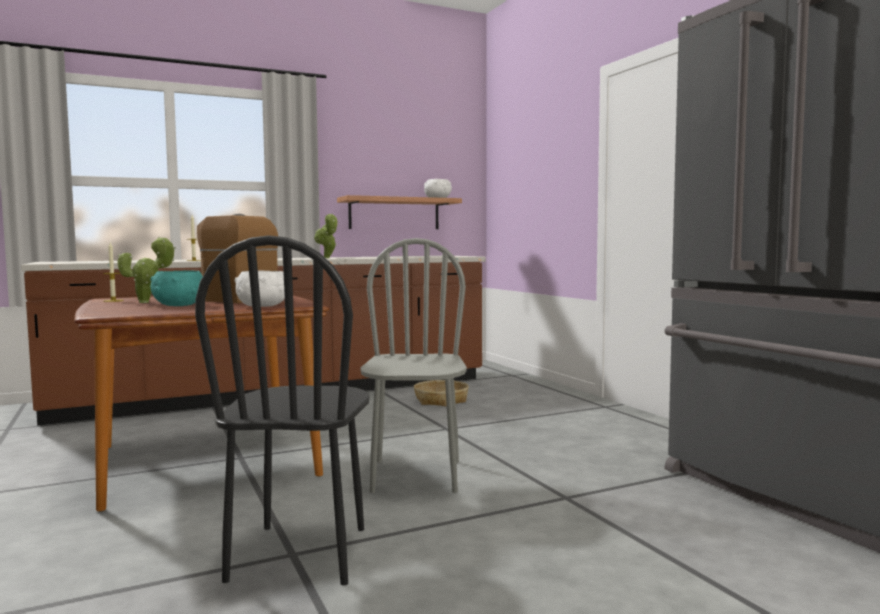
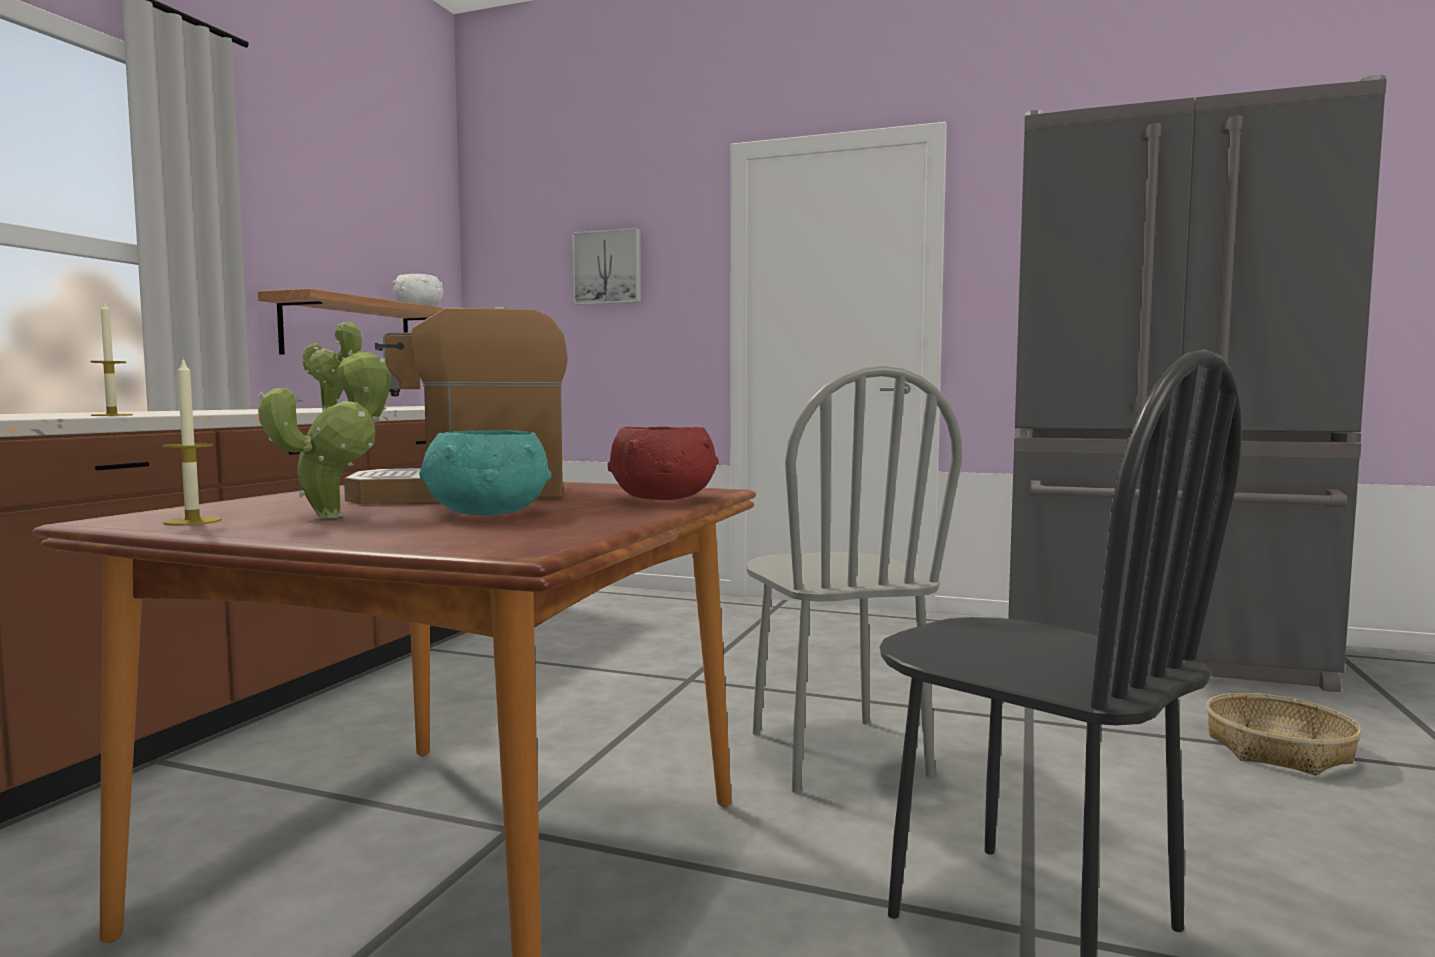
camera: 45 degrees left, 0 degrees up
white bowl [235,270,285,307] -> red bowl [607,427,719,500]
grey chair [360,238,467,493] -> grey chair turned 150 degrees counterclockwise [746,365,962,793]
basket [414,380,469,407] -> basket moved to [1206,693,1362,775]
none -> picture [572,228,641,305]

